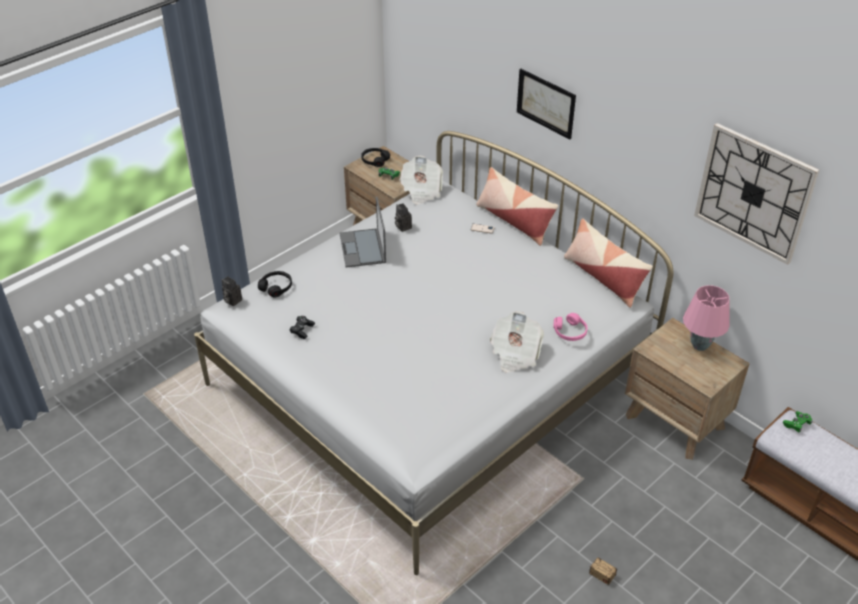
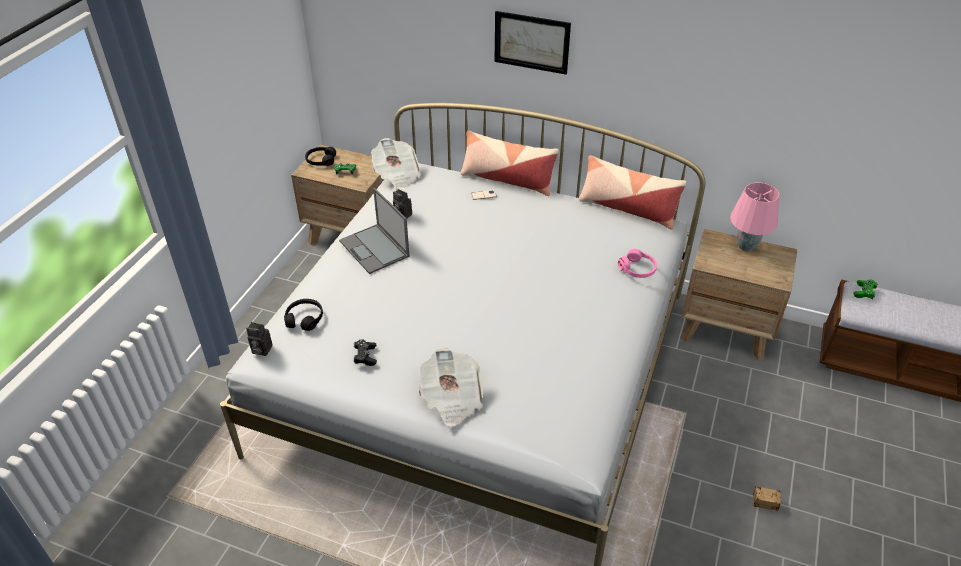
camera: 25 degrees left, 0 degrees up
newspaper [490,311,544,372] -> newspaper moved to [418,348,483,427]
wall clock [694,123,819,265] -> none

